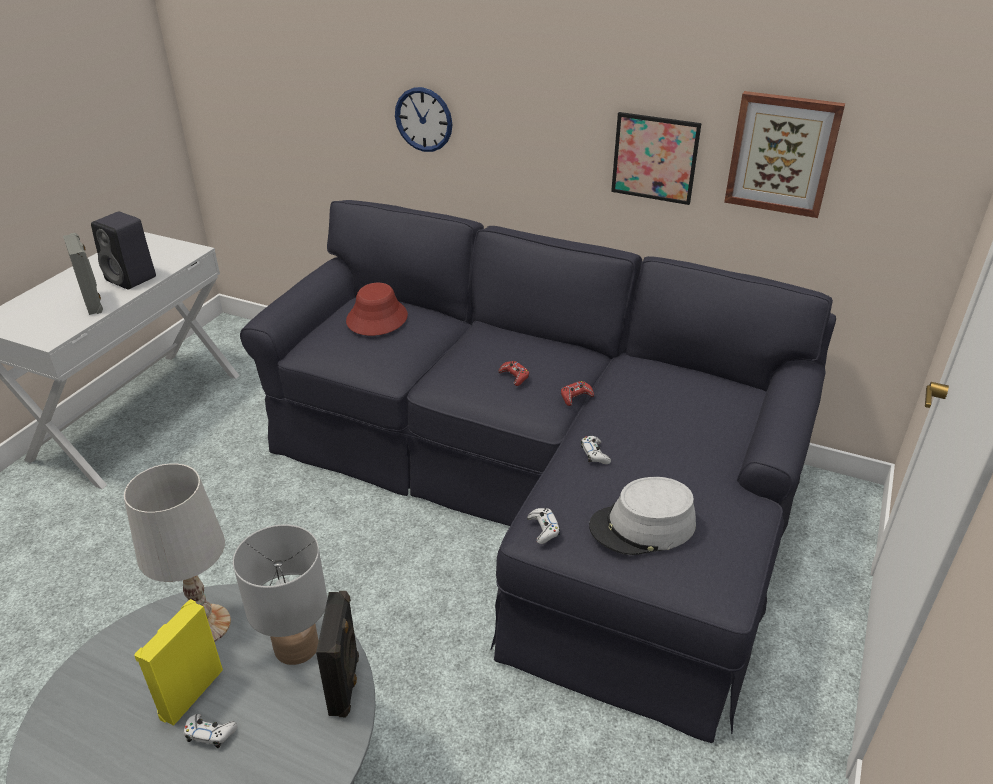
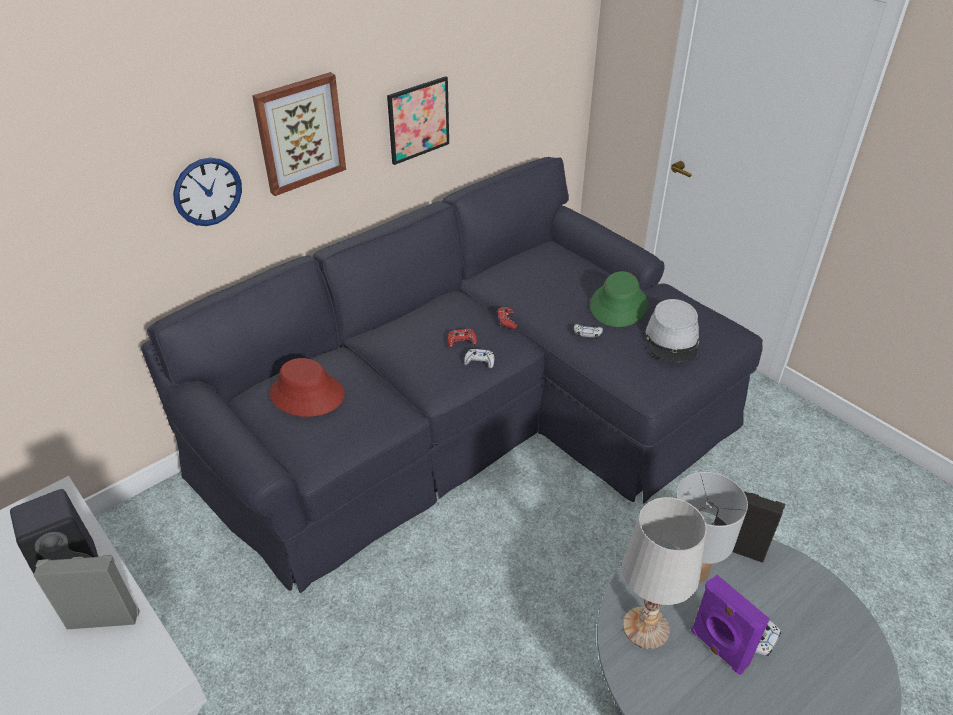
camera: 65 degrees left, 5 degrees up
yellow speaker [134,599,223,726] -> purple speaker [691,575,770,675]
white game controller [527,508,560,544] -> white game controller moved to [464,349,494,368]
picture [724,91,845,218] -> picture moved to [252,72,346,196]
none -> green hat [590,271,648,327]

